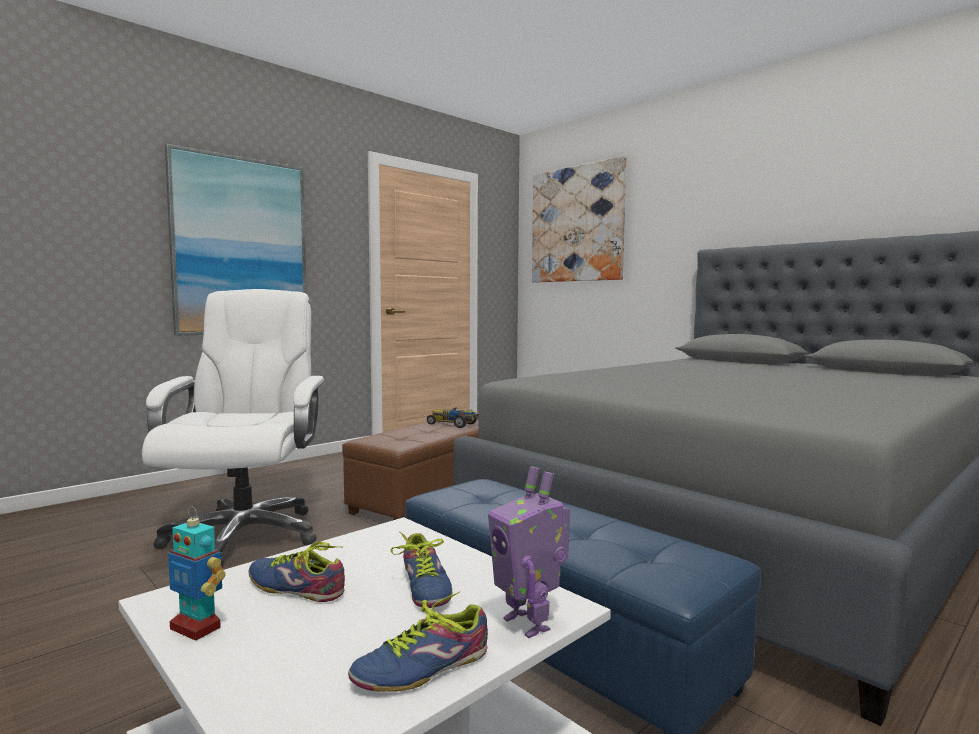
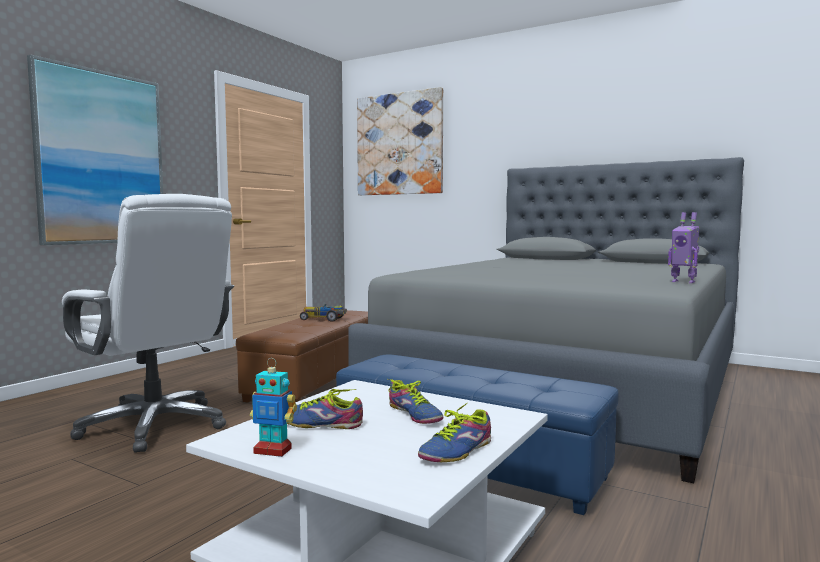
camera: 15 degrees left, 0 degrees up
white office chair [142,289,325,567] -> white office chair turned 150 degrees clockwise [62,194,234,452]
toy robot [488,466,570,638] -> toy robot moved to [668,212,699,283]

